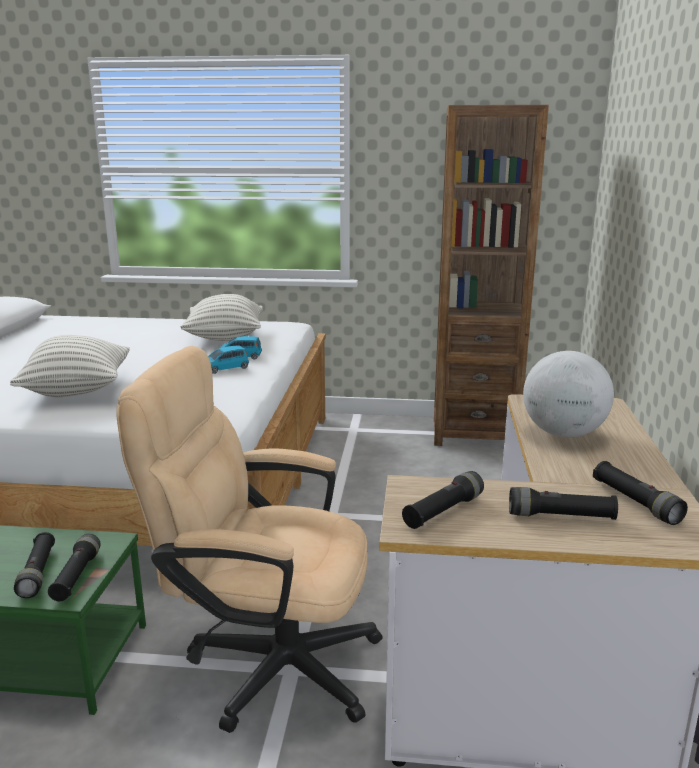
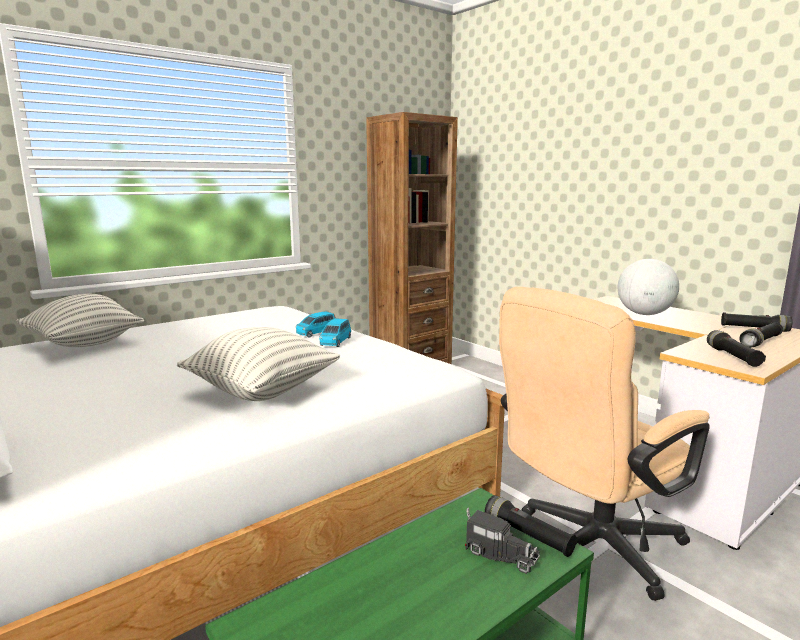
camera: 45 degrees left, 5 degrees down
black flashlight [14,532,55,598] -> toy truck [465,507,540,574]
pillow [181,294,263,341] -> pillow moved to [16,294,144,347]

